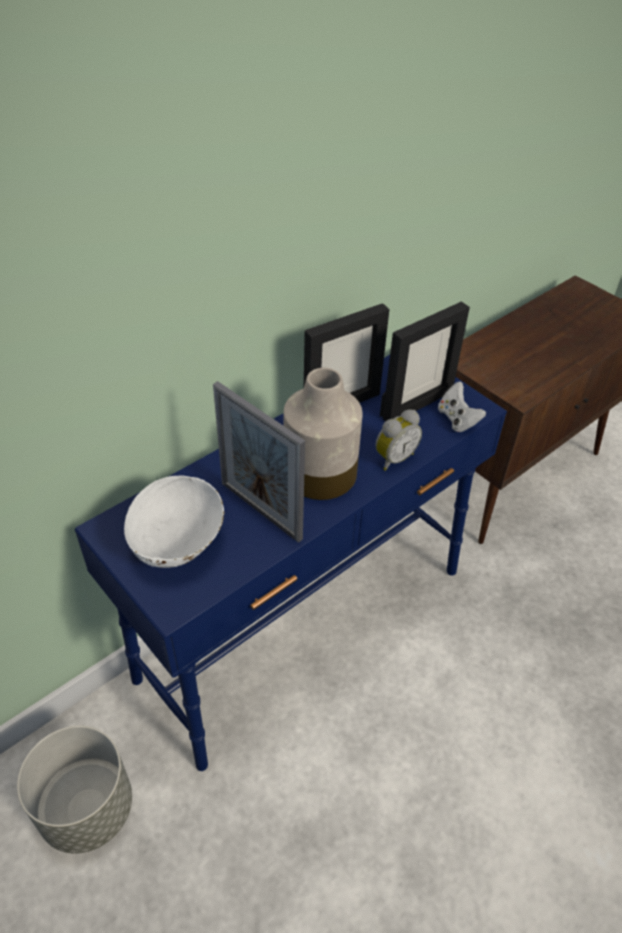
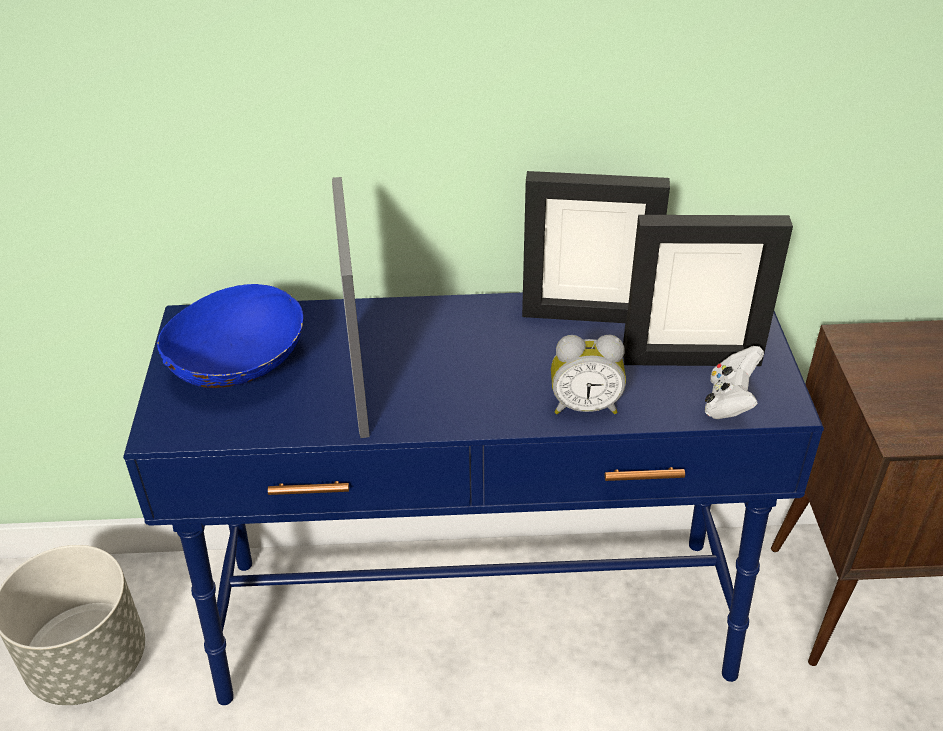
camera: 40 degrees right, 5 degrees down
white bowl [124,475,225,568] -> blue bowl [157,284,303,388]
beige vase [283,368,363,500] -> none

